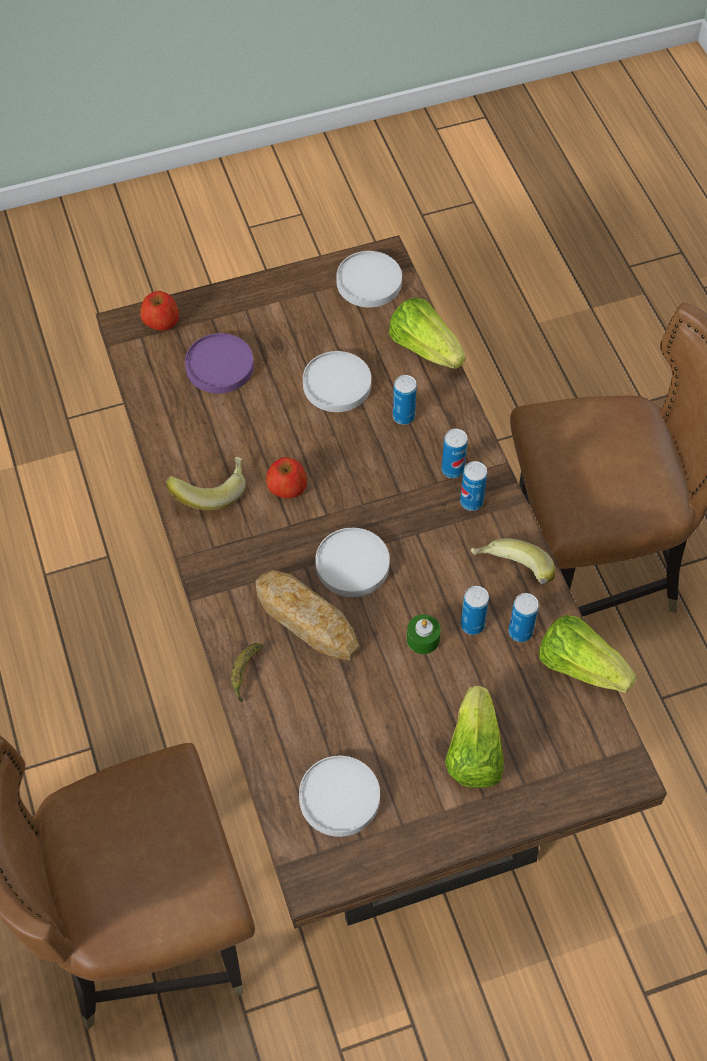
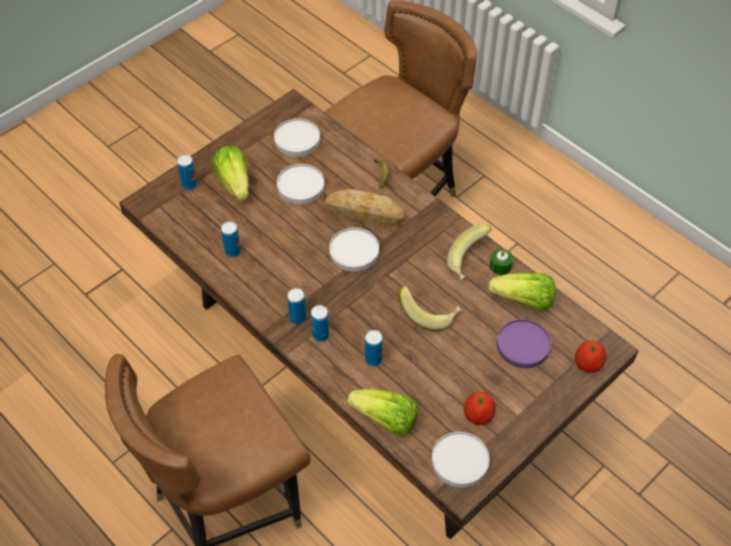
camera: 155 degrees right, 5 degrees down
apple [266,457,307,498] -> apple moved to [464,392,496,425]
white plate [303,351,371,412] -> white plate moved to [277,164,325,205]
green candle [407,614,441,654] -> green candle moved to [490,249,513,275]
can [460,586,489,635] -> can moved to [177,155,197,190]
banana [471,538,555,584] -> banana moved to [398,286,461,331]
lettuce [539,615,637,693] -> lettuce moved to [488,273,556,310]

